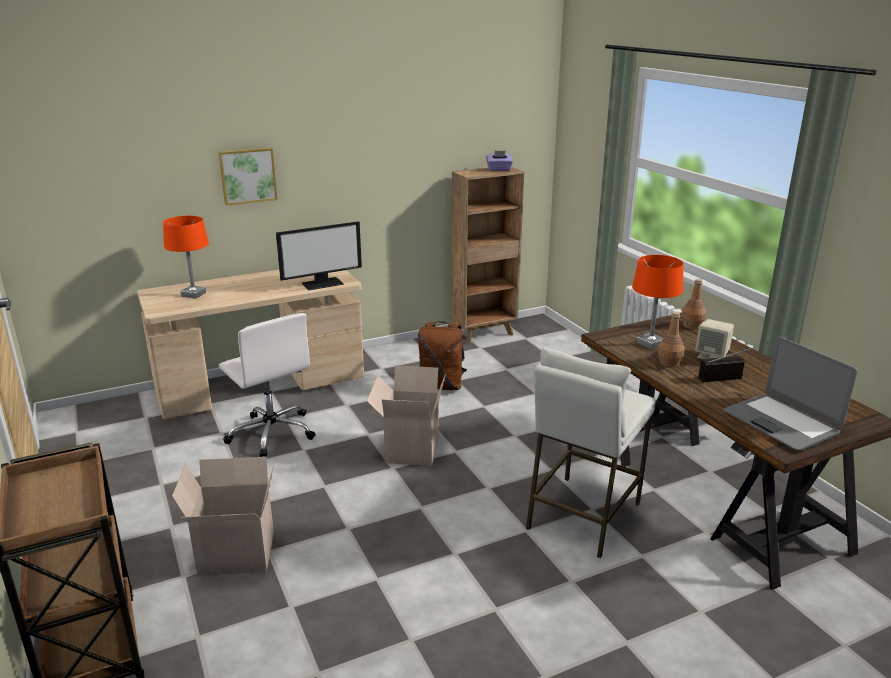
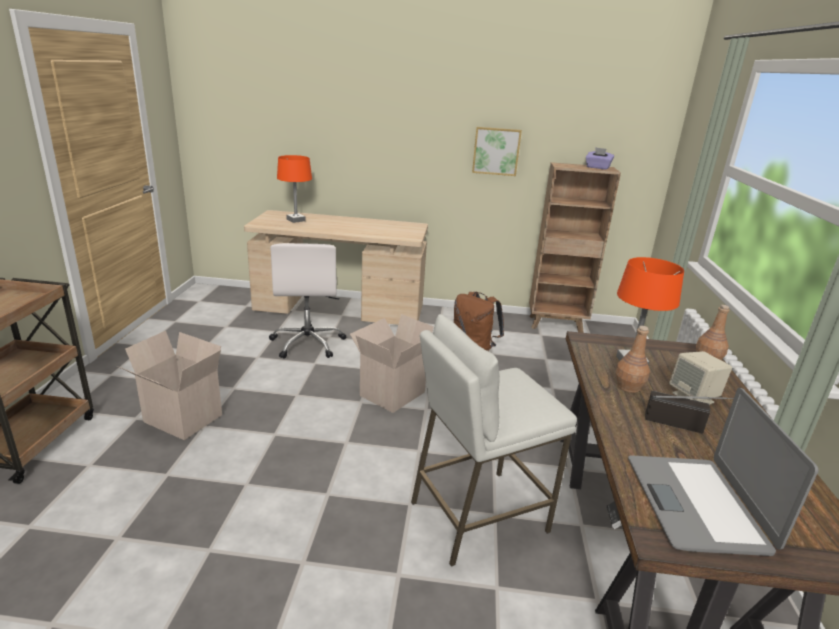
camera: 30 degrees right, 0 degrees up
picture [219,147,278,205] -> picture moved to [472,127,522,176]
monitor [276,221,362,290] -> none

